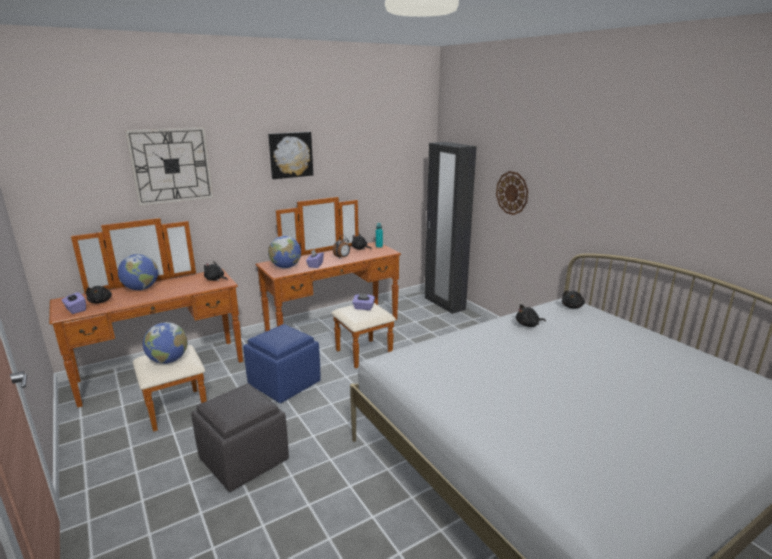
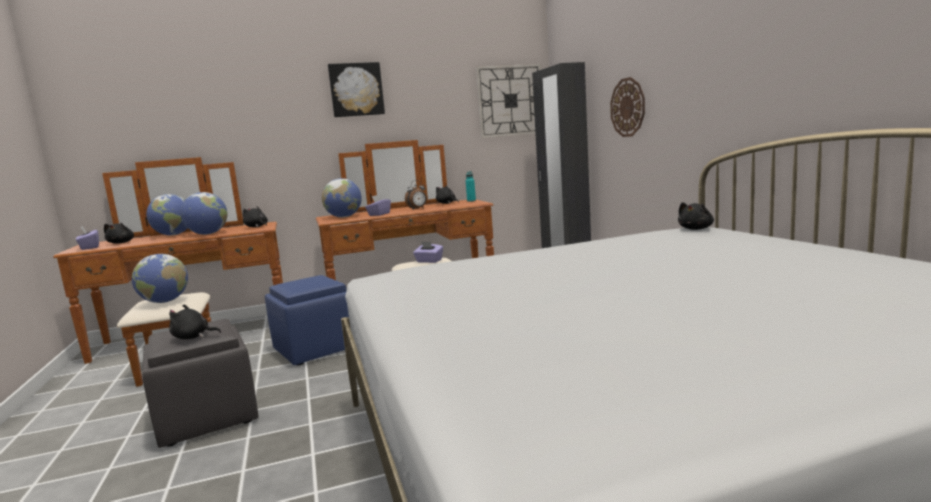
camera: 15 degrees right, 10 degrees down
wall clock [125,127,213,206] -> wall clock moved to [476,64,541,138]
black plush toy [516,304,546,327] -> black plush toy moved to [169,305,221,339]
none -> globe [180,192,228,235]

